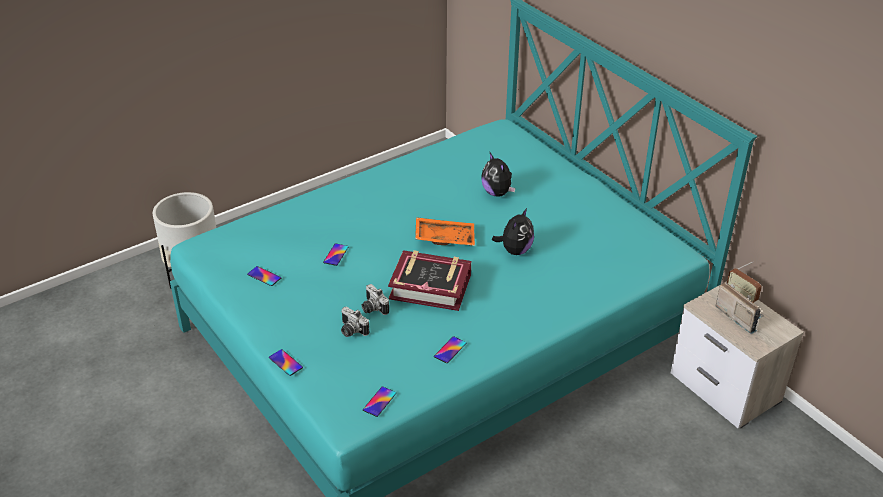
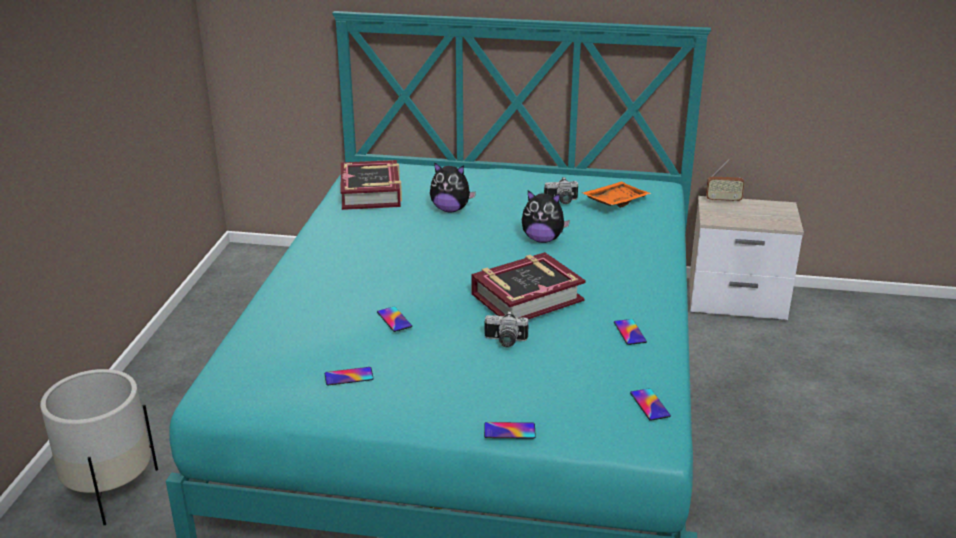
camera: 45 degrees left, 10 degrees down
camera [341,307,369,337] -> camera moved to [544,177,578,204]
orange tray [415,217,475,246] -> orange tray moved to [582,181,651,208]
plush toy [492,208,534,255] -> plush toy turned 120 degrees clockwise [522,190,570,243]
radio [715,282,764,334] -> none
none -> book [341,160,402,210]

